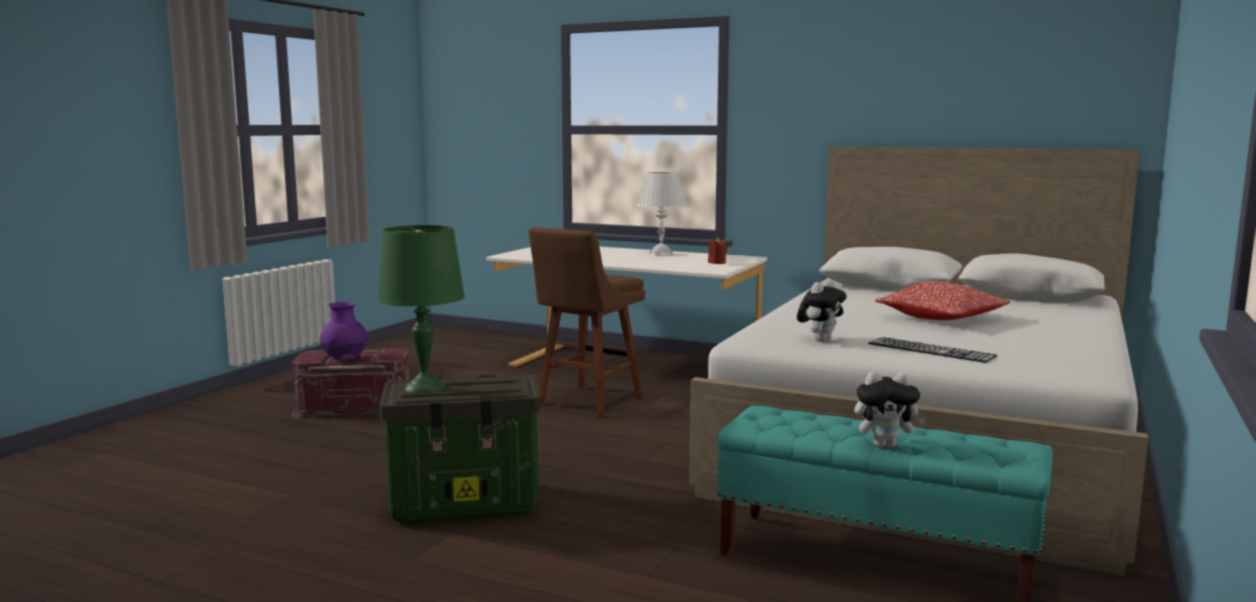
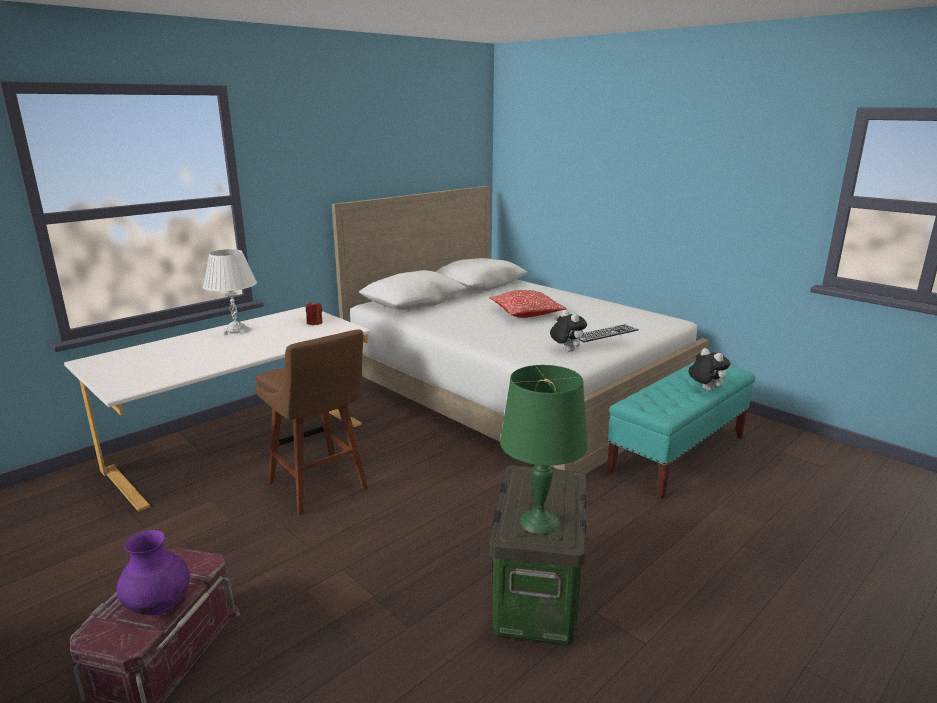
camera: 70 degrees left, 10 degrees up
plush toy [854,372,926,448] -> plush toy turned 60 degrees counterclockwise [688,348,730,391]

